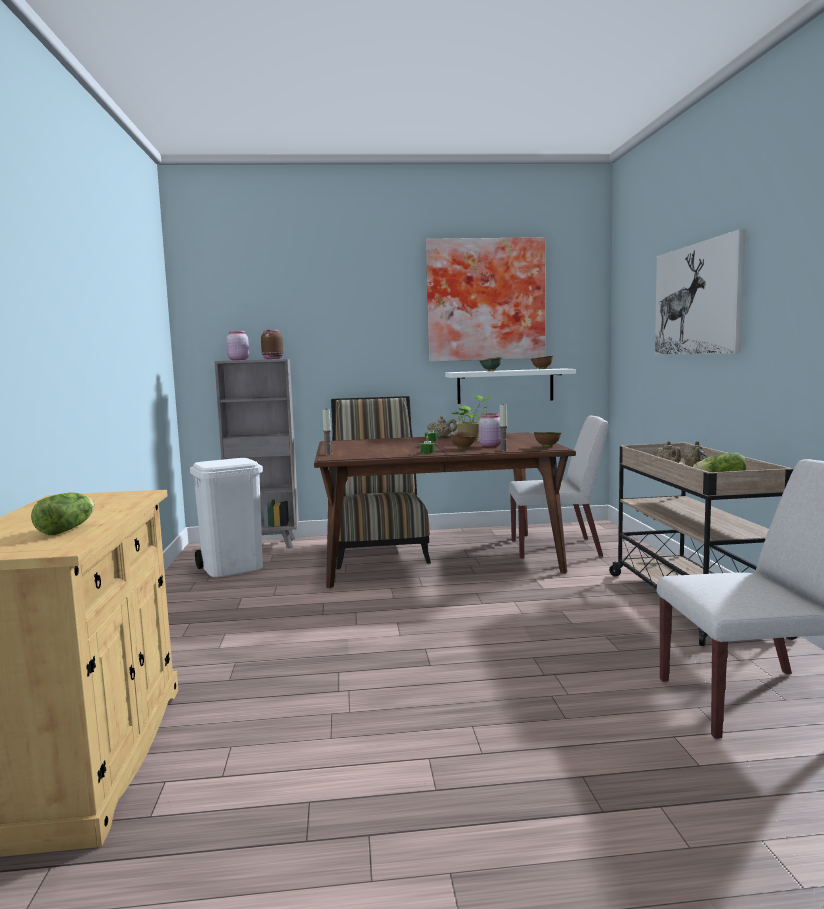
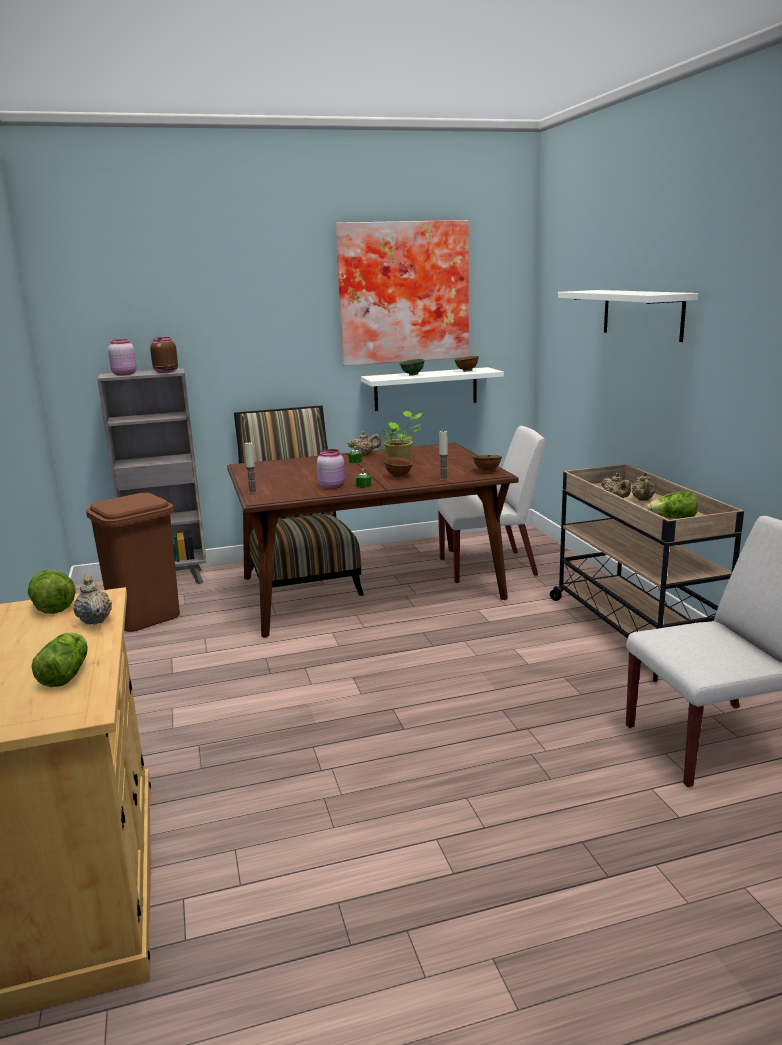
camera: 10 degrees left, 10 degrees up
white trash can [190,458,263,578] -> brown trash can [86,493,180,632]
pink jar [479,413,501,447] -> pink jar moved to [317,449,345,489]
picture [655,229,745,355] -> white shelf [558,290,698,342]
none -> lettuce [28,570,76,614]
none -> beige teapot [73,575,112,625]

